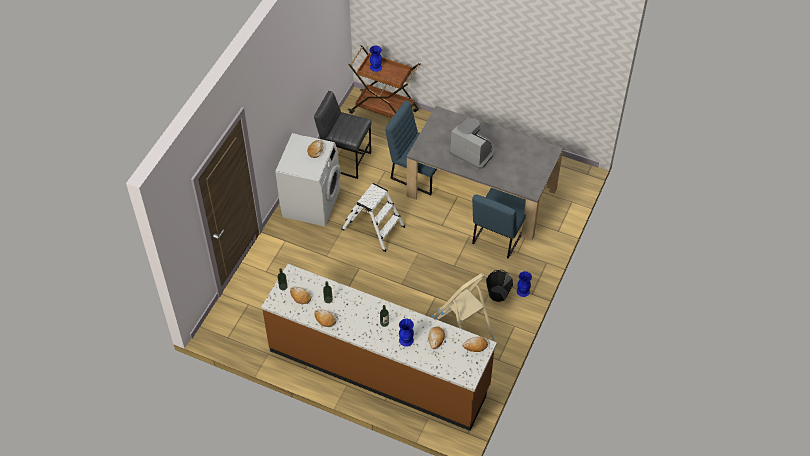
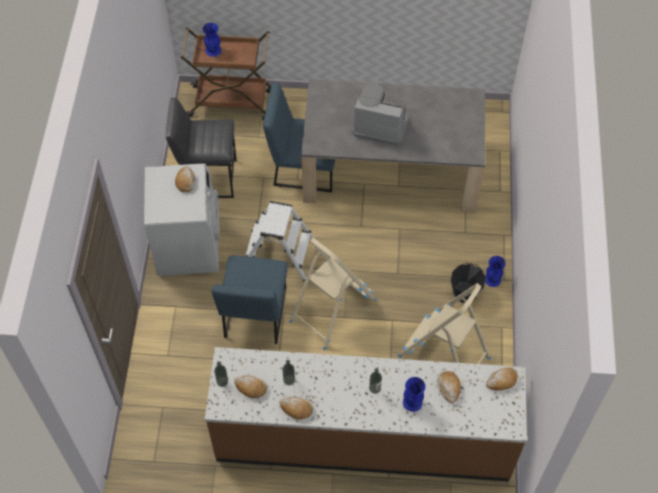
camera: 20 degrees left, 5 degrees up
blue chair [472,188,526,259] -> blue chair moved to [211,256,288,344]
none -> beige step ladder [290,238,377,350]

